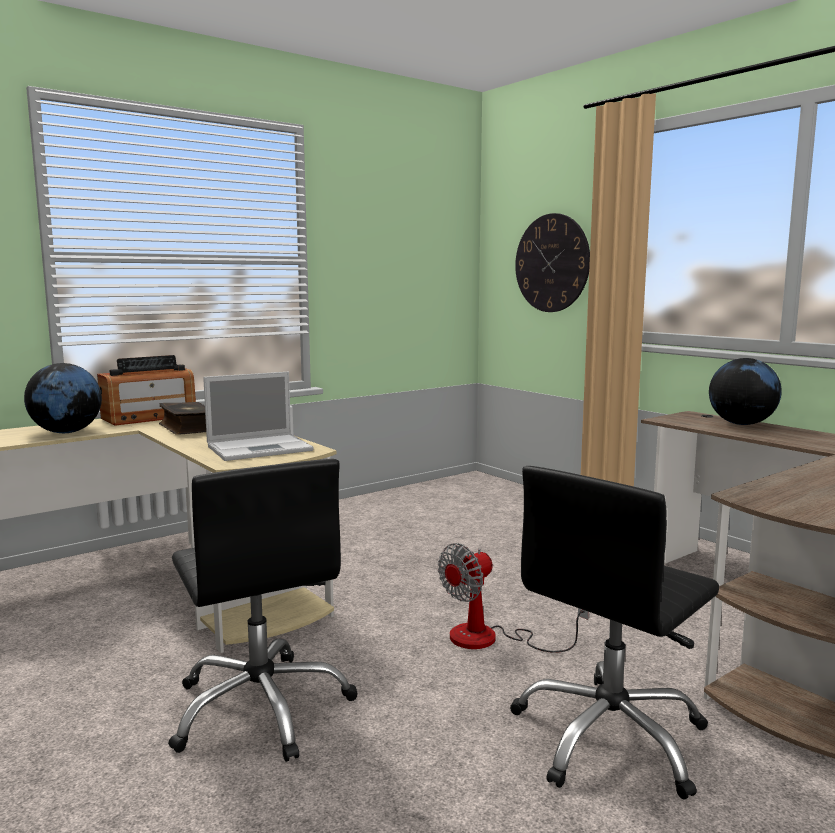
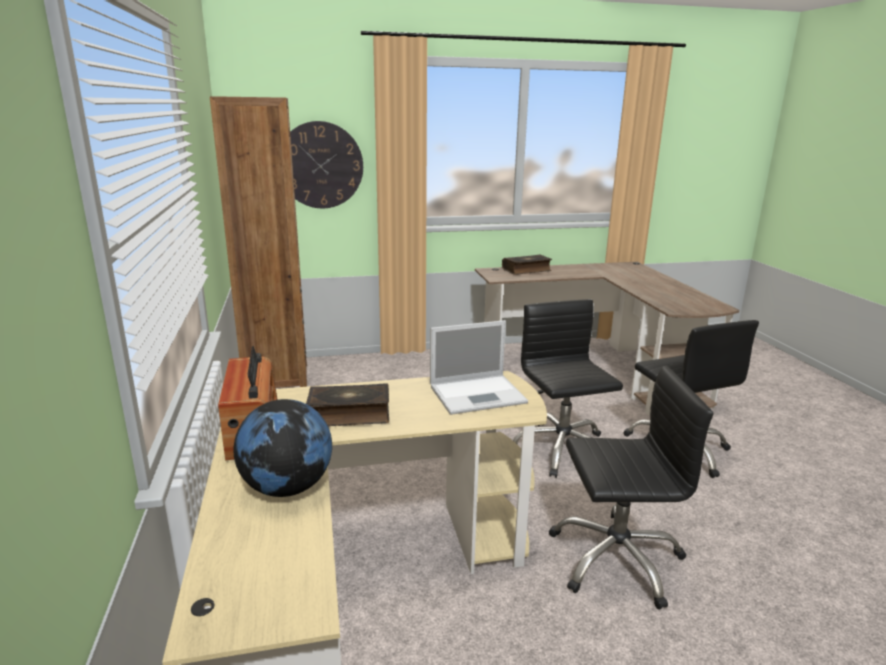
camera: 65 degrees left, 10 degrees up
laptop [203,372,314,461] -> laptop turned 75 degrees clockwise [430,320,528,415]
fan [438,543,589,653] -> black office chair [513,299,623,478]
globe [709,358,782,425] -> book [502,255,552,275]
none -> brown bookcase [210,96,307,388]

